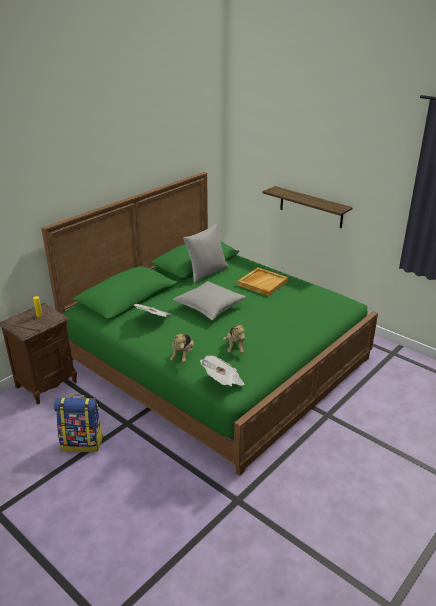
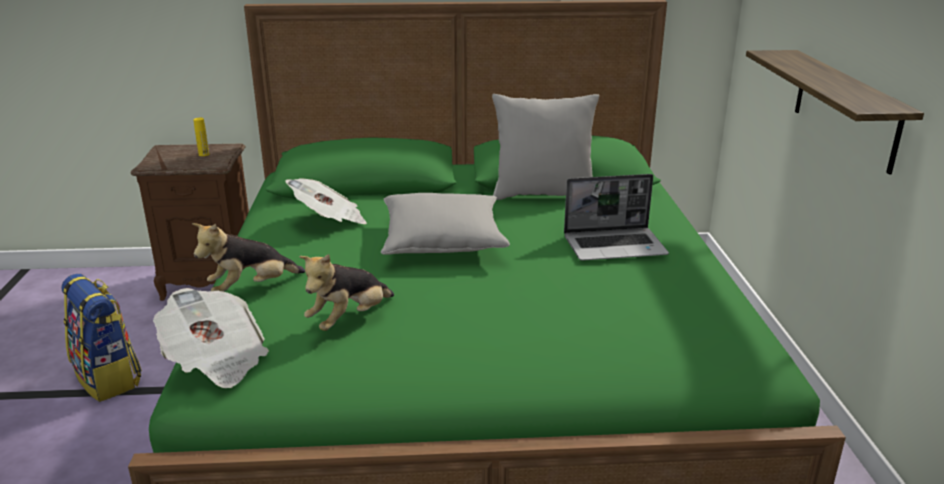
camera: 45 degrees right, 5 degrees down
beige tray [237,267,288,296] -> laptop [564,174,669,261]

